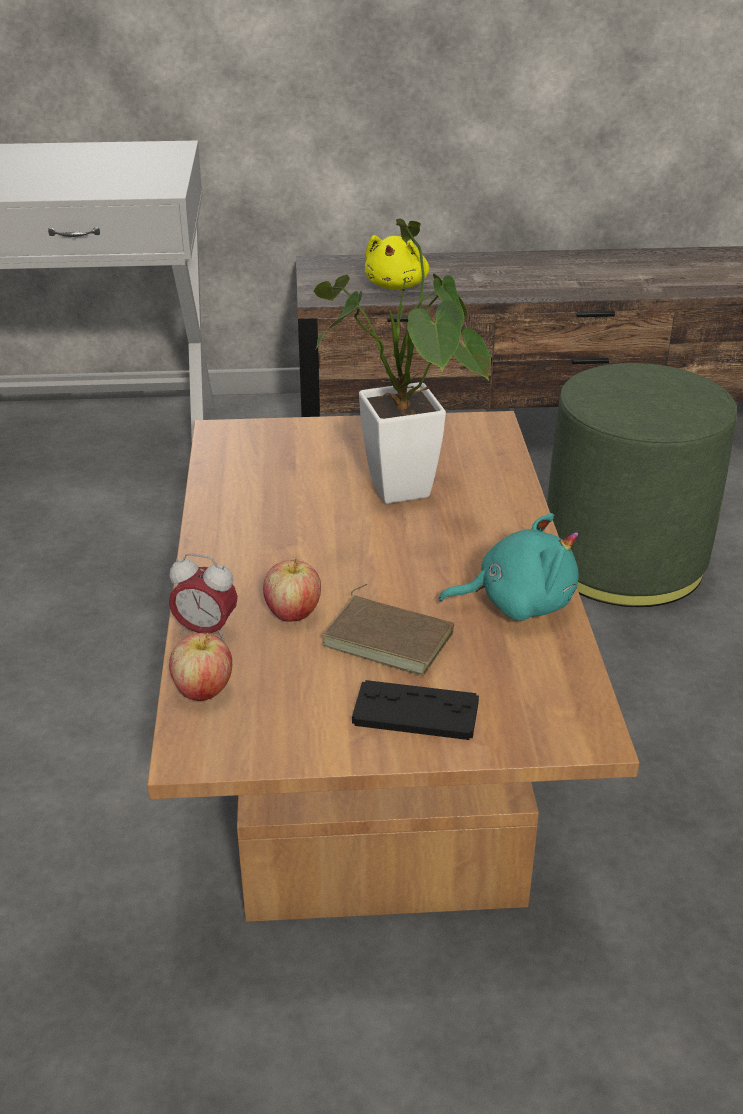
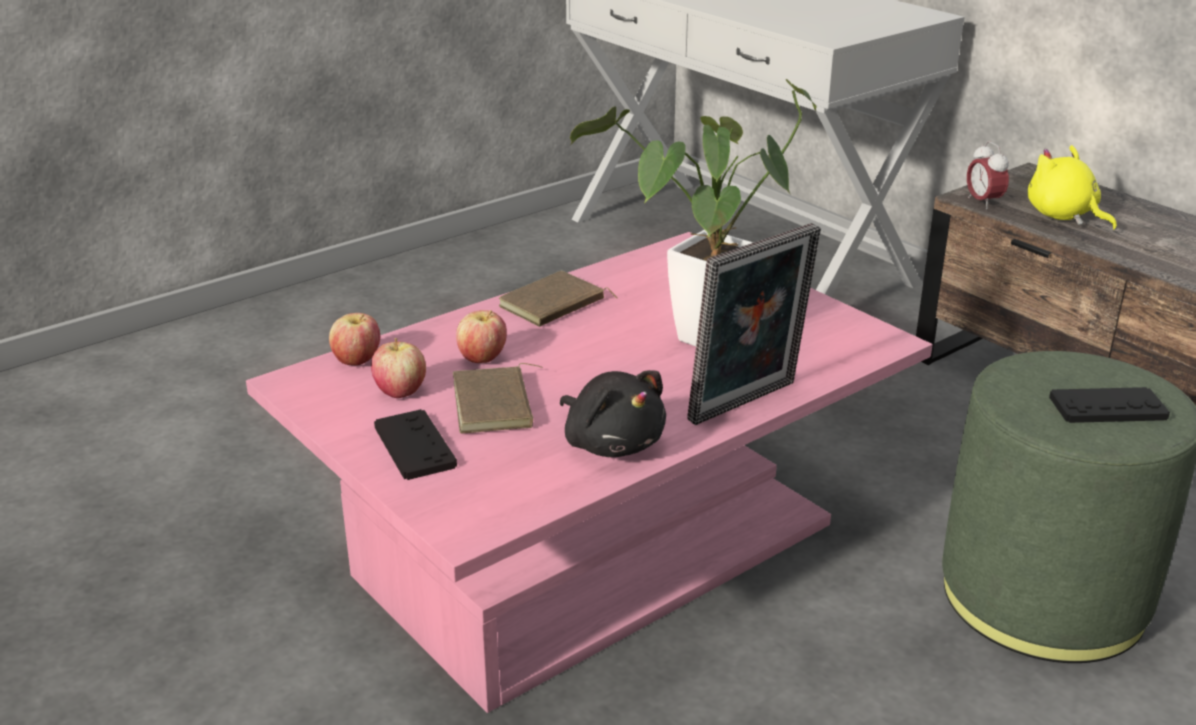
camera: 55 degrees right, 5 degrees down
brown coffee table [147,411,639,922] -> pink coffee table [246,232,933,713]
alarm clock [169,553,238,641] -> alarm clock moved to [967,141,1009,209]
yellow plush toy [365,235,429,289] -> yellow plush toy turned 75 degrees clockwise [1028,145,1117,230]
turquoise plush toy [439,513,579,621] -> black plush toy [560,370,666,457]
none -> apple [371,338,426,398]
none -> brown book [499,270,617,327]
none -> picture frame [687,223,821,425]
none -> black game controller [1049,387,1170,423]

